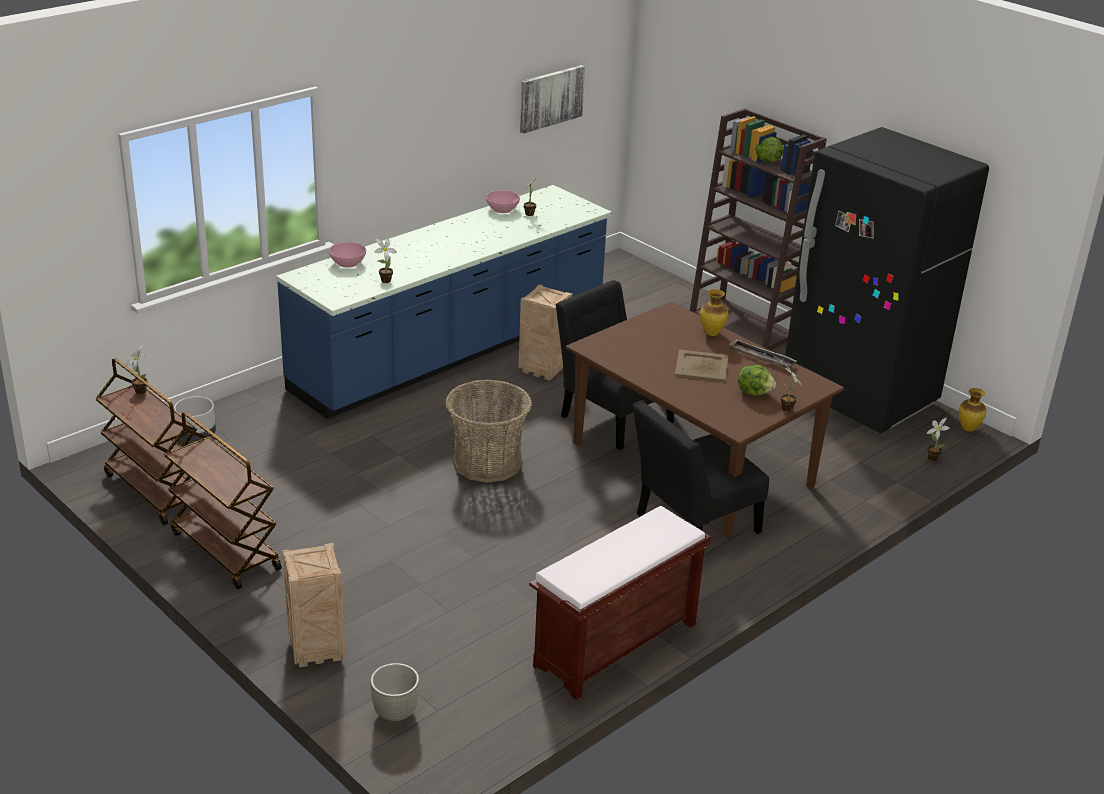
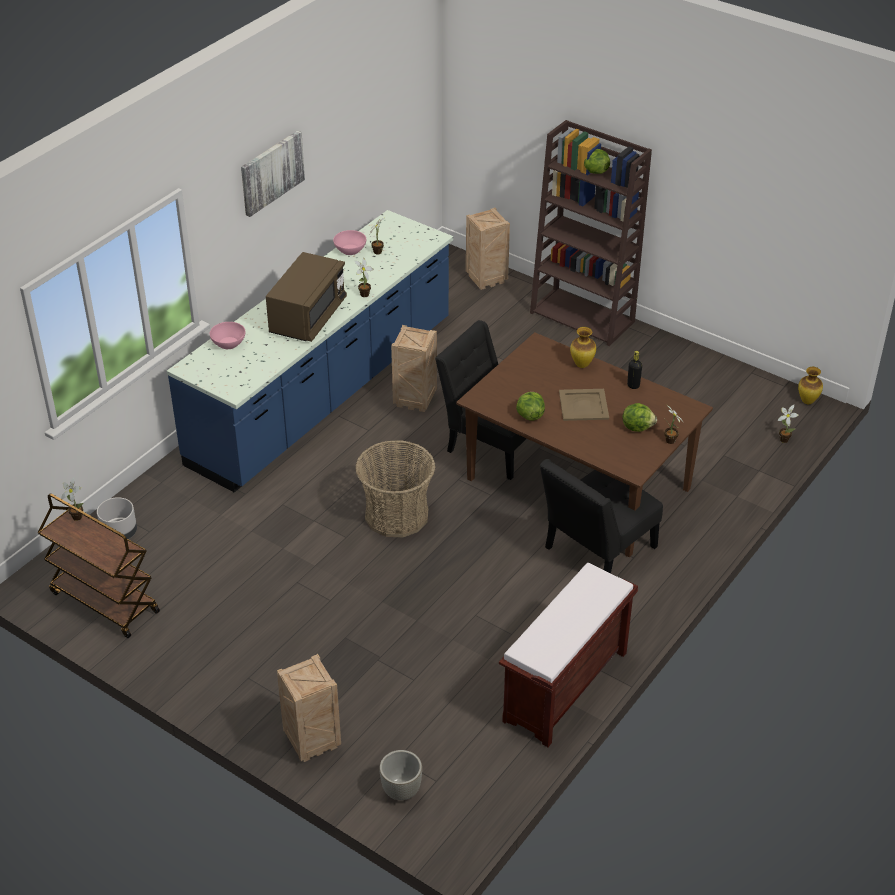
camera: 10 degrees left, 10 degrees up
brown cart [164,412,282,589] -> none
potted plant [374,238,397,283] -> potted plant moved to [355,258,373,297]
picture [520,65,585,134] -> picture moved to [241,130,305,217]
tray [729,339,797,367] -> black bottle [627,351,642,389]
black fridge [785,127,989,434] -> none
none -> brown microwave [266,252,347,342]
none -> crate [466,207,510,290]
none -> lettuce [516,392,545,421]

